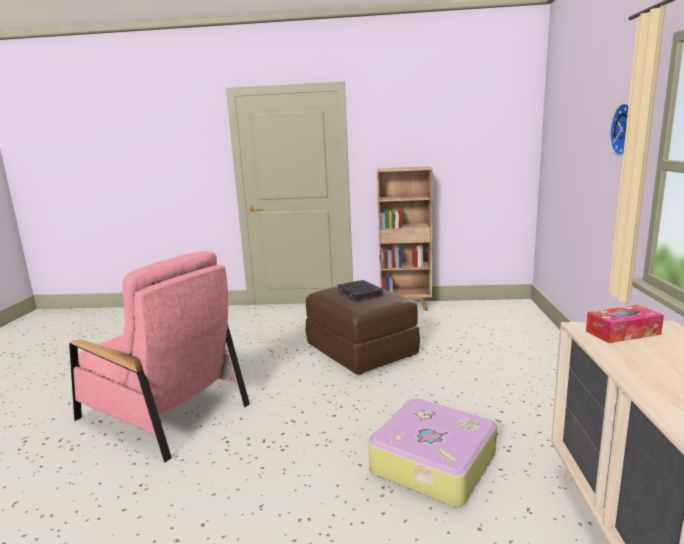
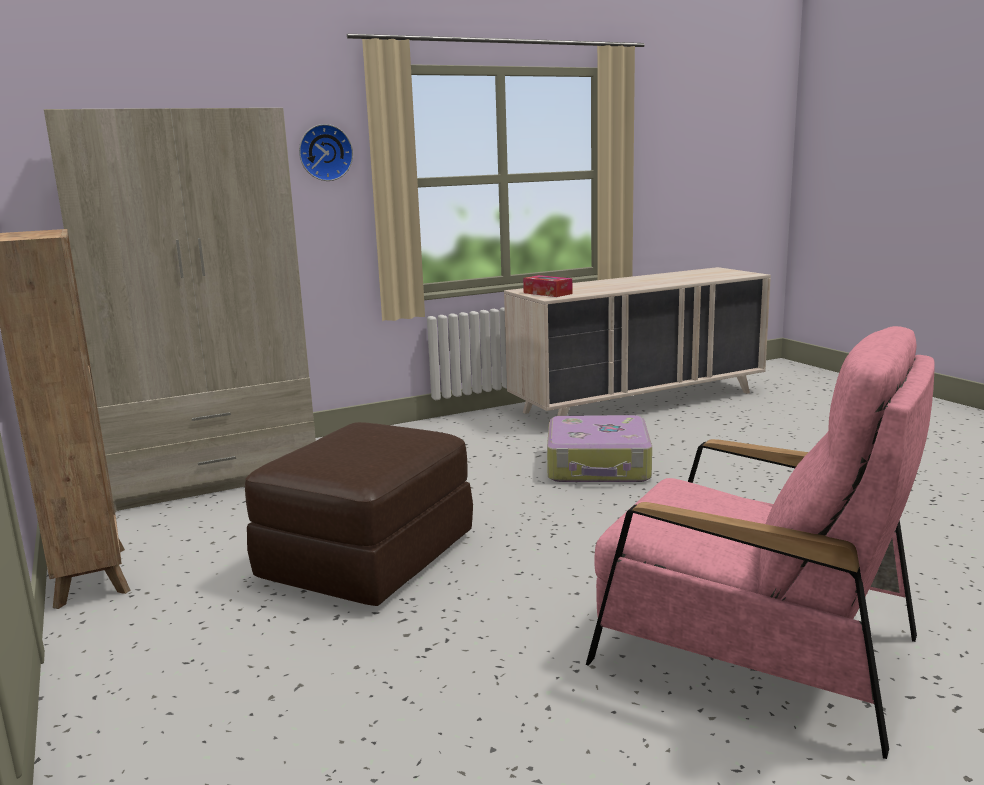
camera: 120 degrees left, 0 degrees up
pink armchair [69,251,250,462] -> pink armchair turned 120 degrees clockwise [586,326,935,759]
book [337,280,383,302] -> none
none -> beige wardrobe [44,108,316,512]

